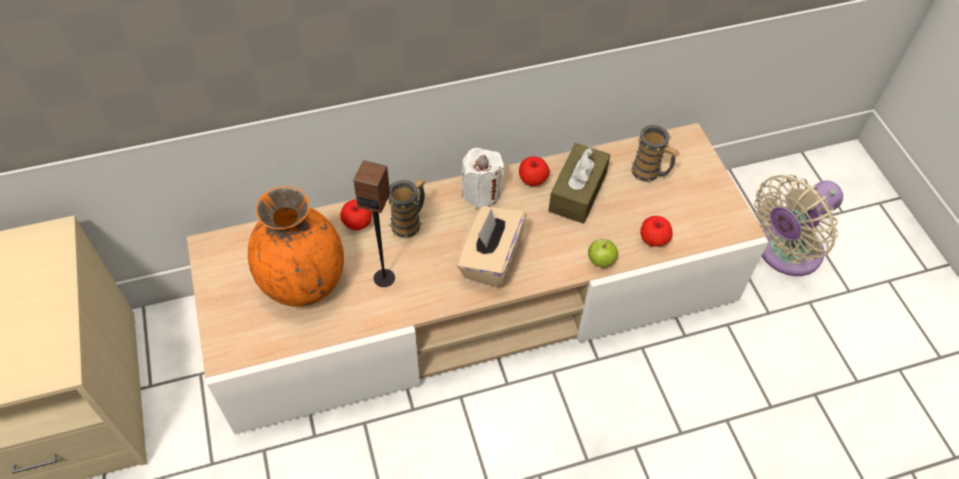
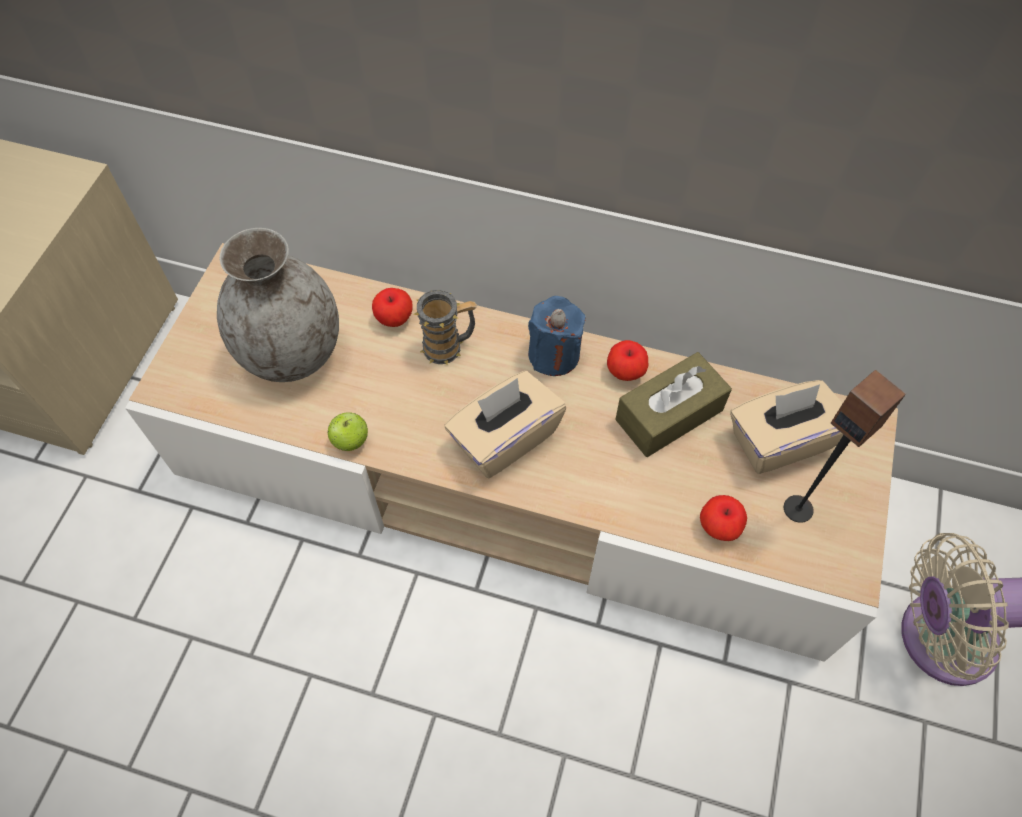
camera: 35 degrees right, 5 degrees up
orange vase [248,186,344,307] -> grey vase [217,228,339,382]
speaker [353,160,395,287] -> speaker moved to [784,369,906,523]
white candle [461,148,505,208] -> blue candle [528,296,586,376]
apple [588,239,618,267] -> apple moved to [328,412,368,451]
mug [630,125,680,182] -> beige tissue box [730,380,844,474]

